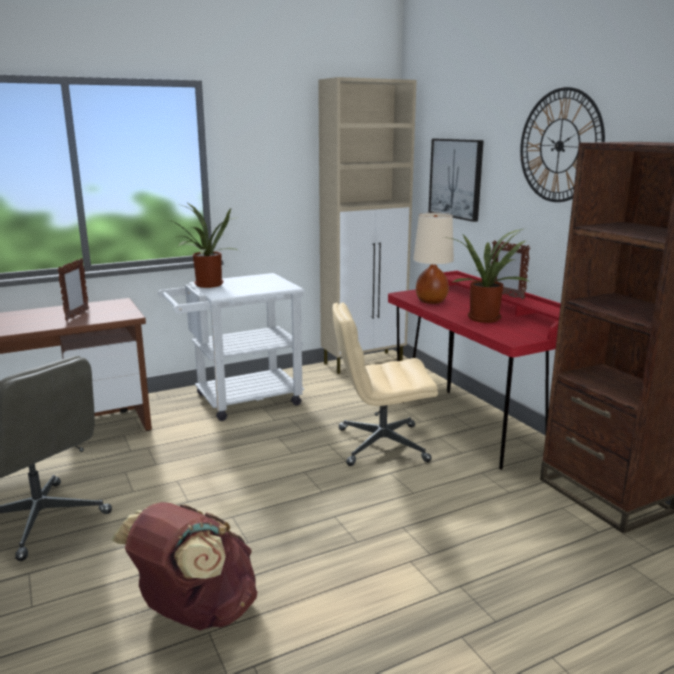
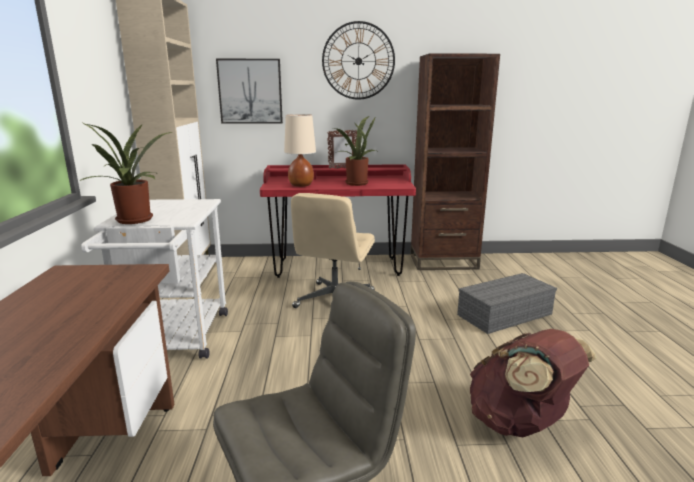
camera: 65 degrees left, 0 degrees up
picture frame [57,258,89,321] -> none
none -> grey storage box [457,273,557,334]

